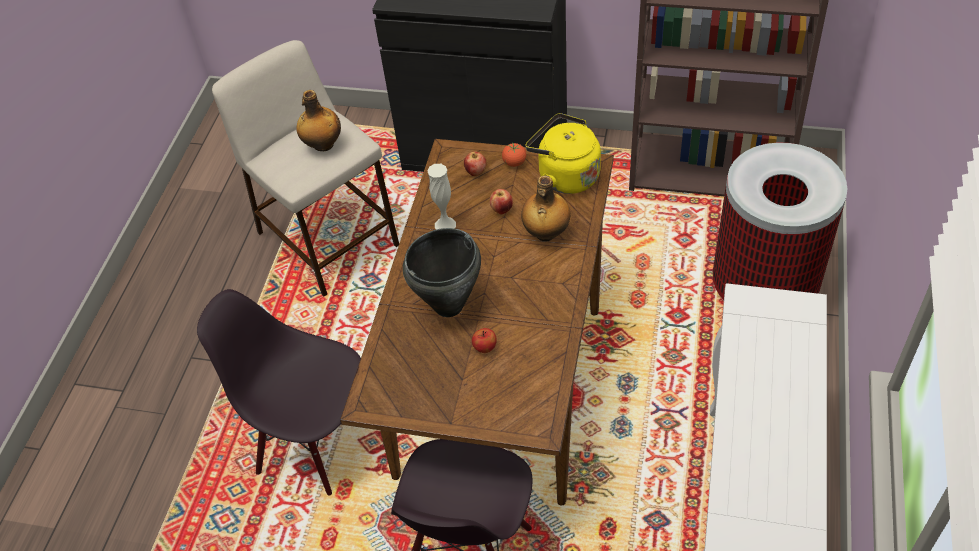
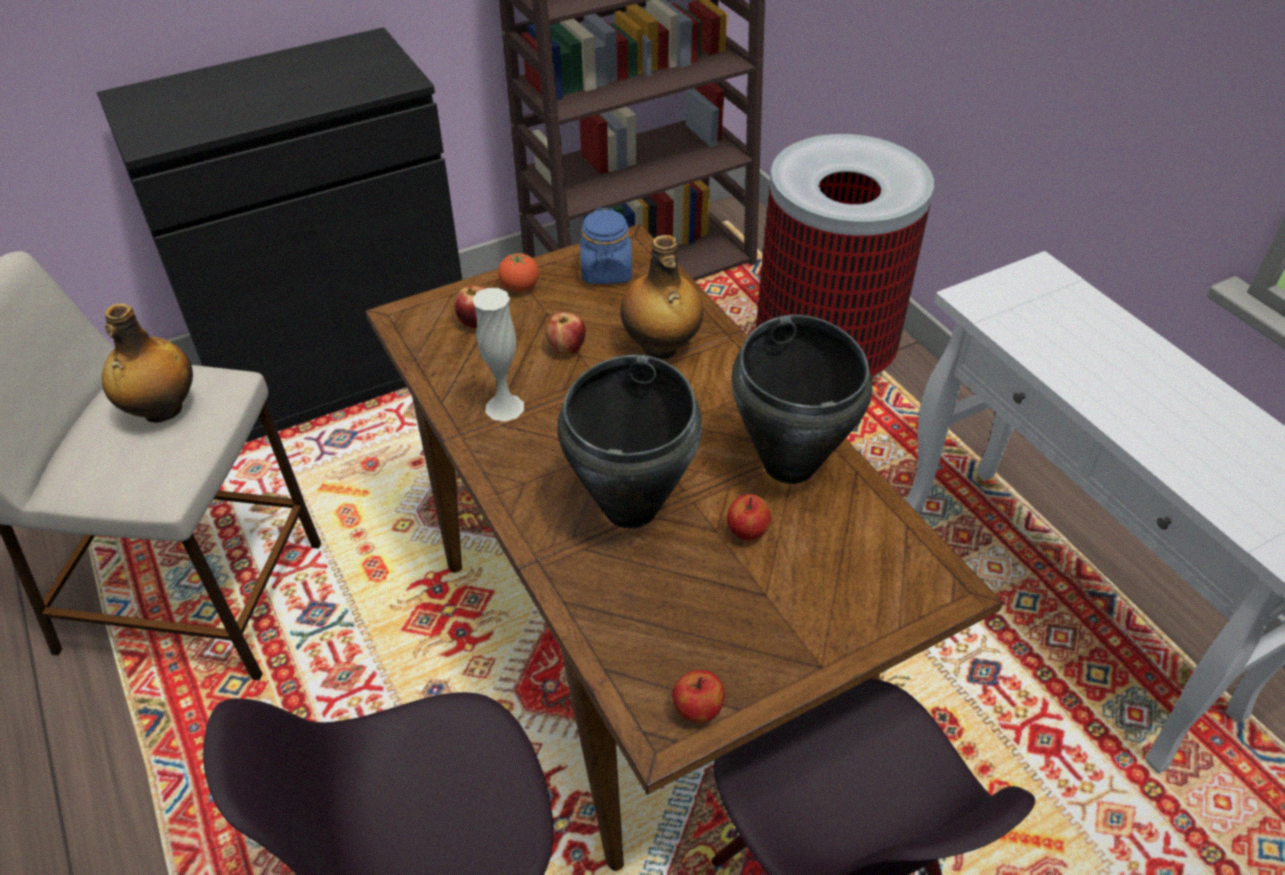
camera: 45 degrees left, 5 degrees down
yellow kettle [526,113,601,194] -> blue jar [580,208,632,284]
none -> apple [672,670,725,723]
none -> black cooking pot [732,315,872,484]

